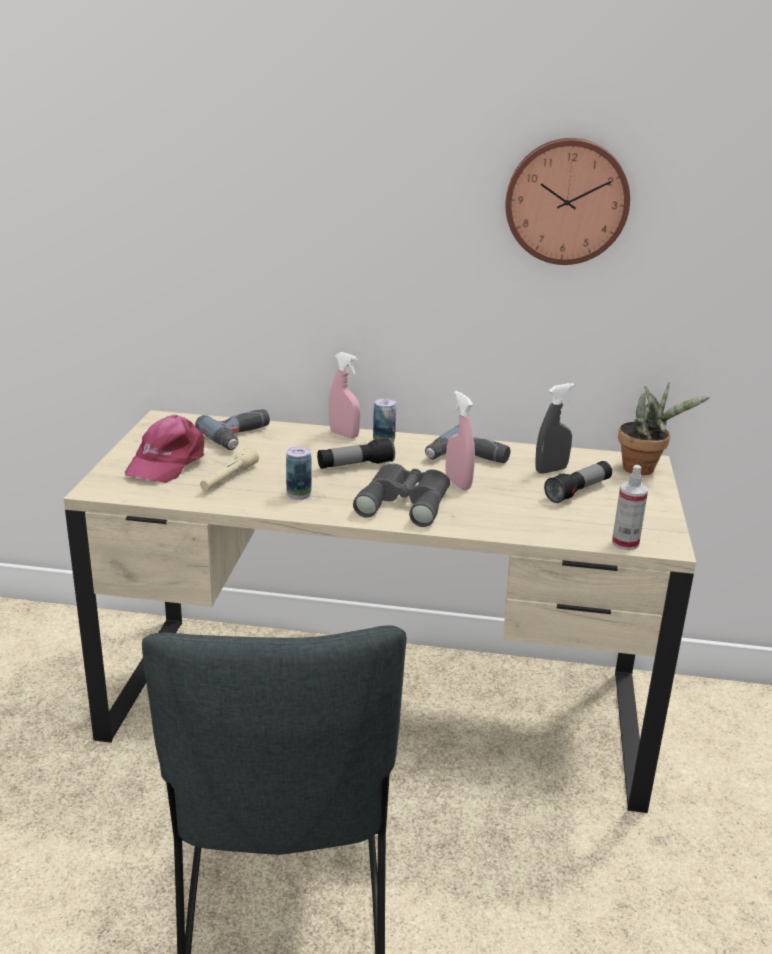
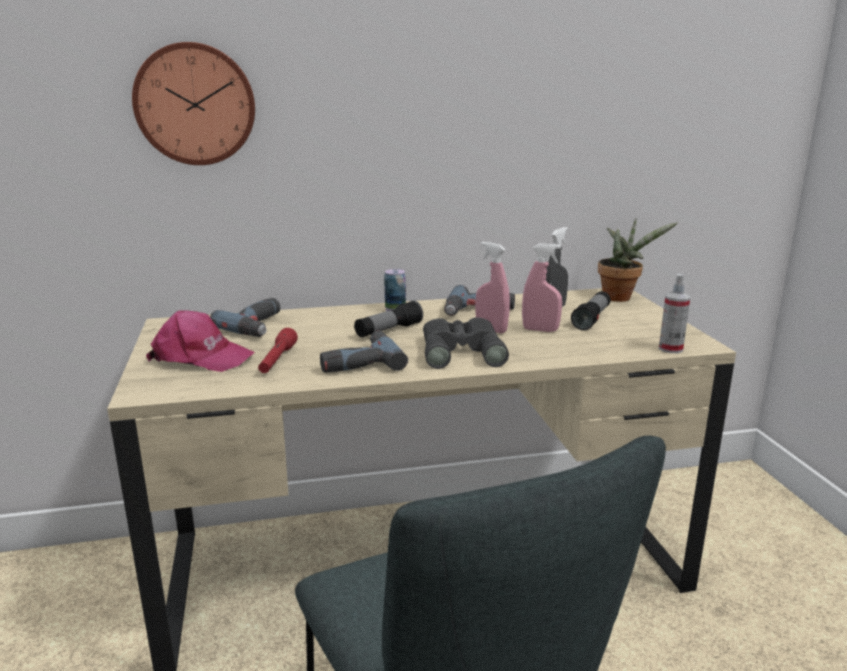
camera: 20 degrees left, 5 degrees down
pink cap [125,415,204,483] -> pink cap turned 75 degrees counterclockwise [146,310,255,372]
beige flashlight [200,447,259,491] -> red flashlight [258,328,298,373]
can [286,446,311,500] -> power drill [320,331,408,373]
pink spray bottle [329,352,360,438] -> pink spray bottle moved to [522,243,562,332]
wall clock [506,138,630,265] -> wall clock moved to [132,42,255,165]

